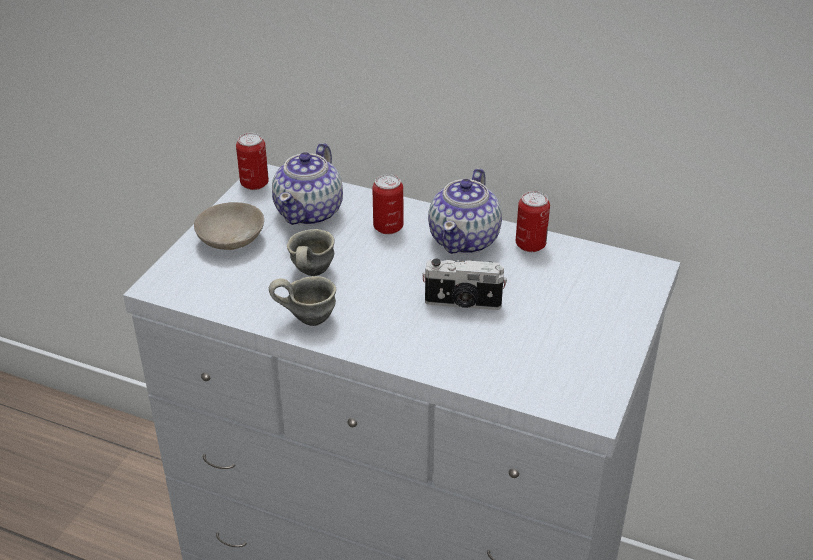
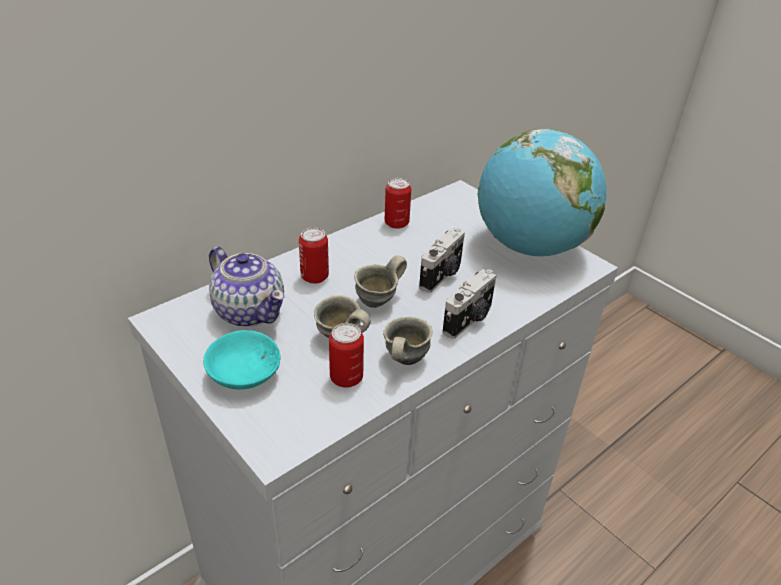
camera: 65 degrees left, 0 degrees up
beige bowl [194,202,264,250] -> turquoise bowl [203,330,281,389]
can [236,133,269,190] -> can moved to [329,323,364,388]
teapot [428,168,502,254] -> none
none -> grey mug [354,255,407,308]
none -> camera [442,269,497,339]
none -> globe [478,129,606,256]

